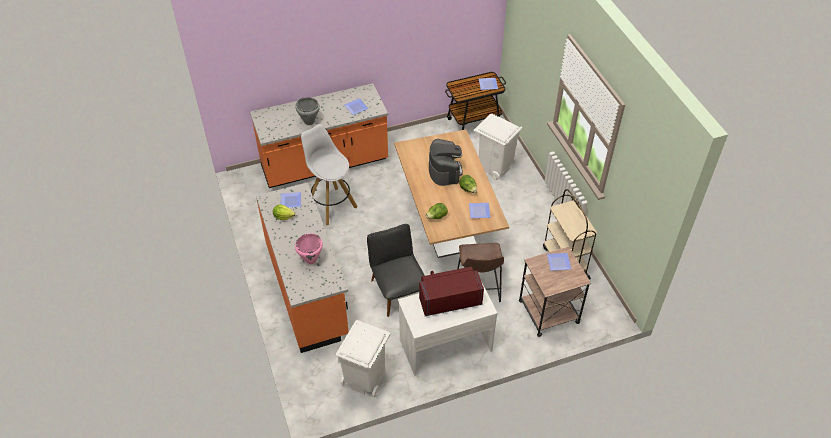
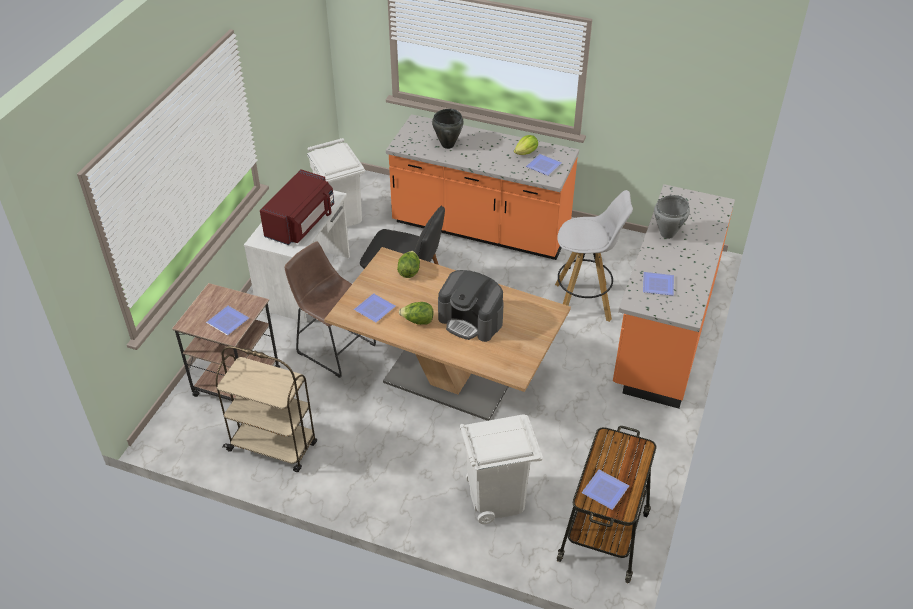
camera: 130 degrees right, 5 degrees down
pink cooking pot [295,233,323,264] -> black cooking pot [432,109,464,149]

